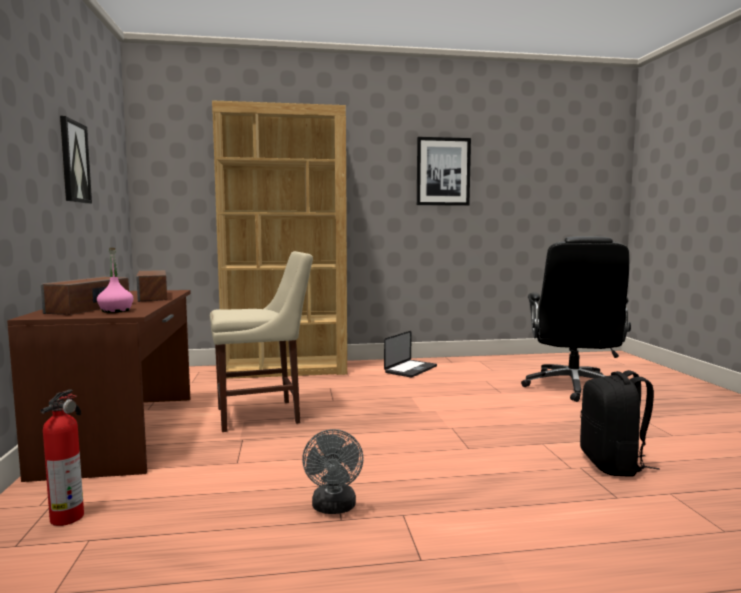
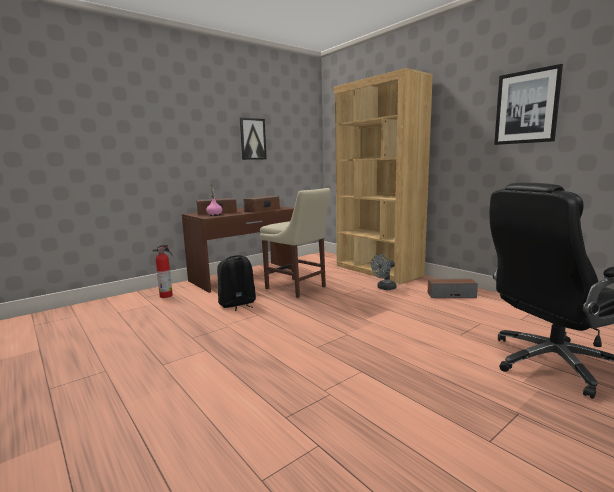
camera: 60 degrees right, 5 degrees up
grey fan [302,429,364,514] -> grey fan moved to [371,254,397,290]
laptop [384,331,437,378] -> speaker [428,279,478,298]
black backpack [580,370,660,477] -> black backpack moved to [217,255,256,311]

